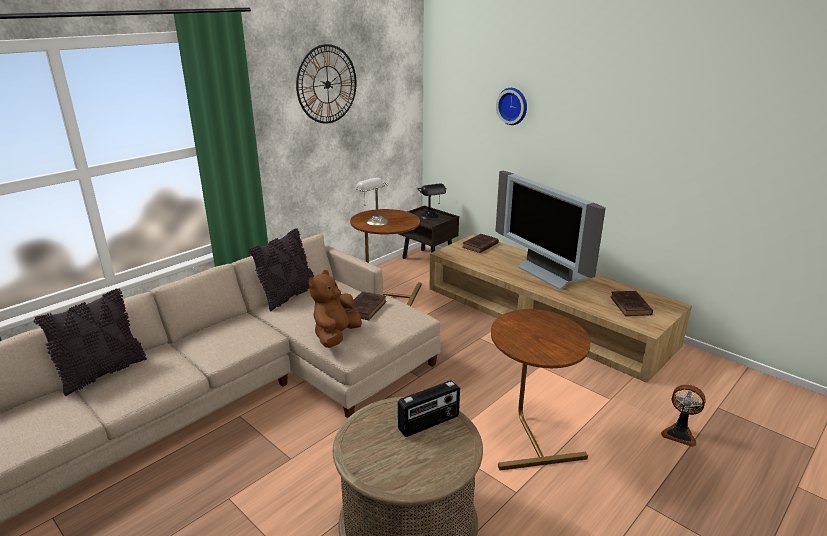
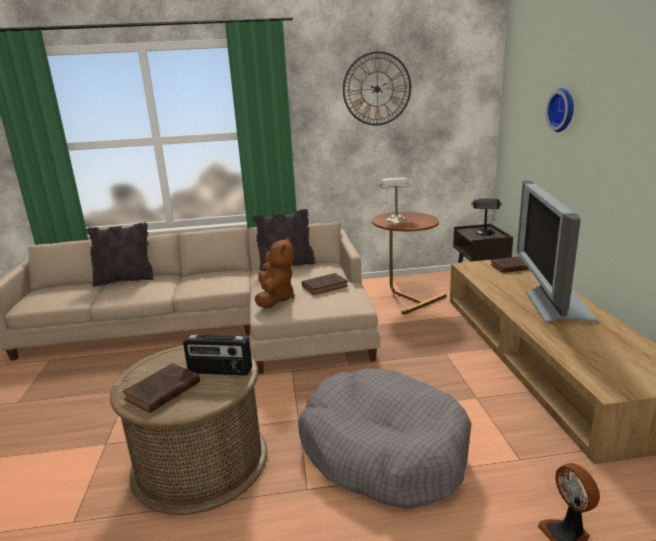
camera: 40 degrees right, 5 degrees down
brown plush toy [308,270,362,348] -> brown plush toy turned 120 degrees clockwise [255,237,295,309]
brown side table [491,309,591,470] -> grey dog bed [298,368,472,509]
brown book [610,291,653,316] -> brown book moved to [122,363,200,413]

